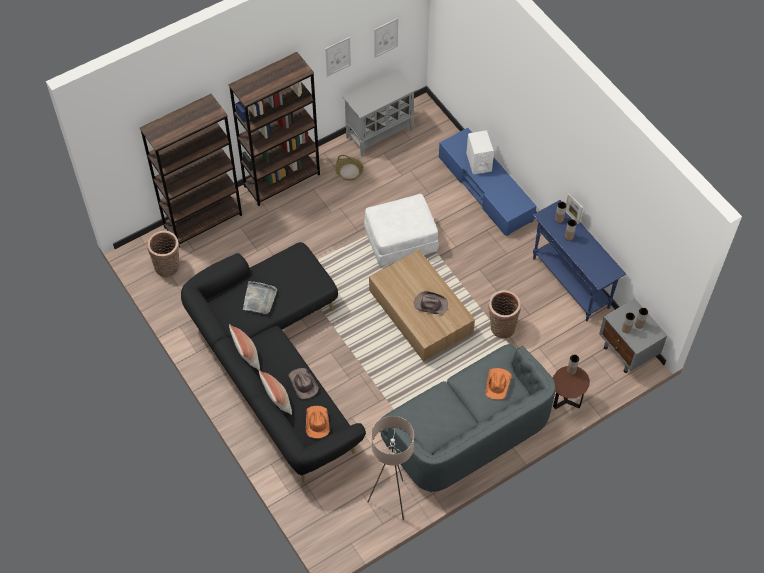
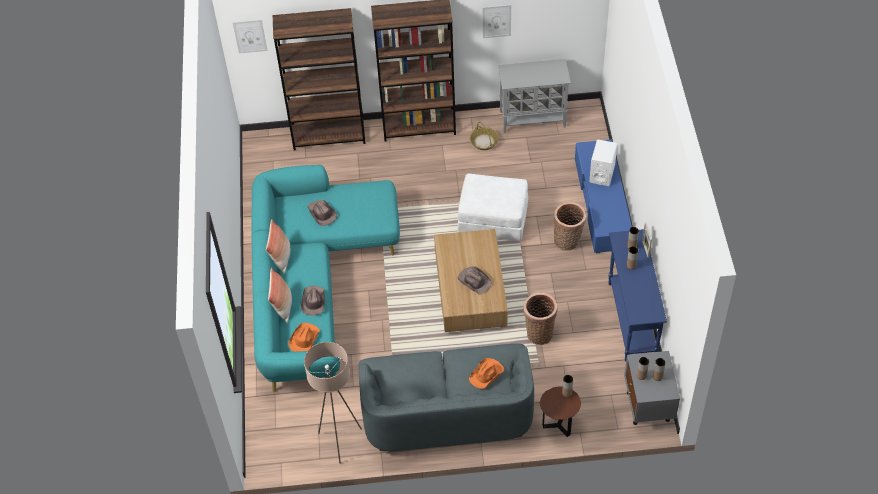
camera: 30 degrees right, 5 degrees down
basket [147,231,179,277] -> basket moved to [554,202,586,251]
black sofa [181,242,366,483] -> turquoise sofa [251,165,400,392]
grey tray [243,281,277,314] -> brown hat [307,200,337,226]
picture [374,18,398,58] -> picture moved to [233,20,267,53]

